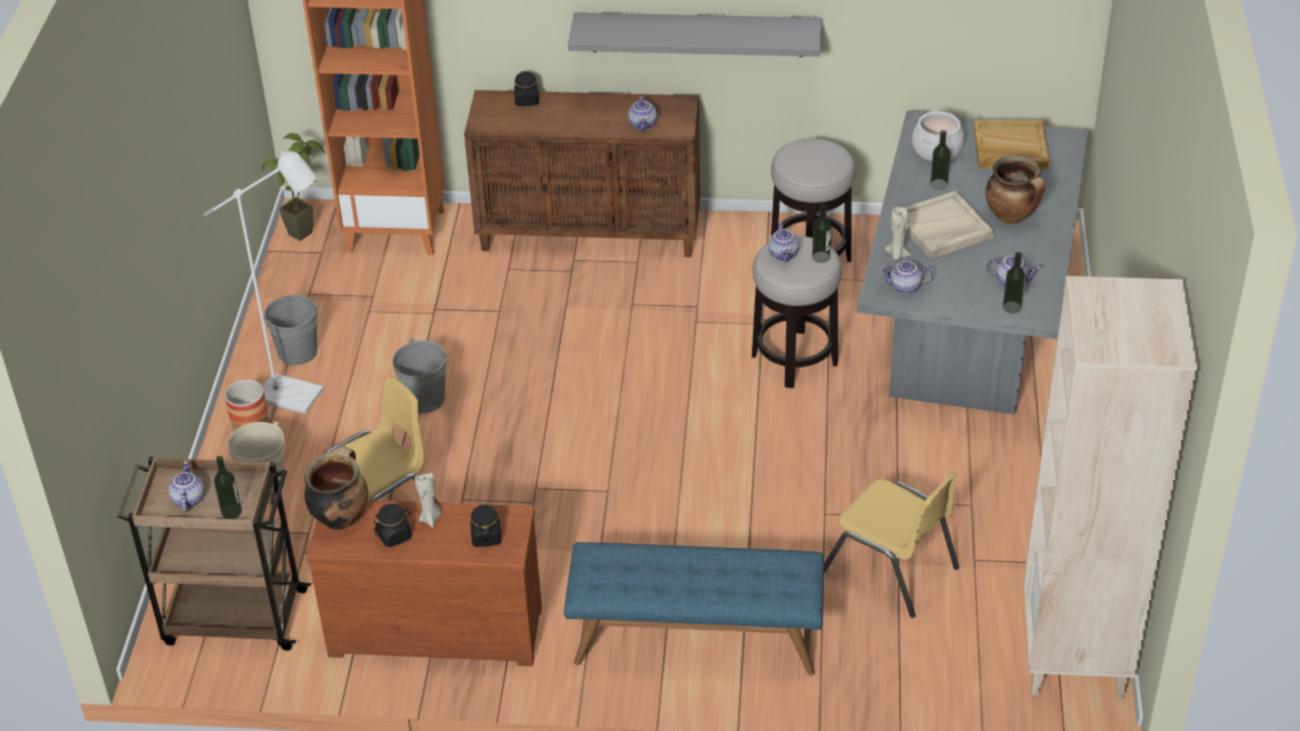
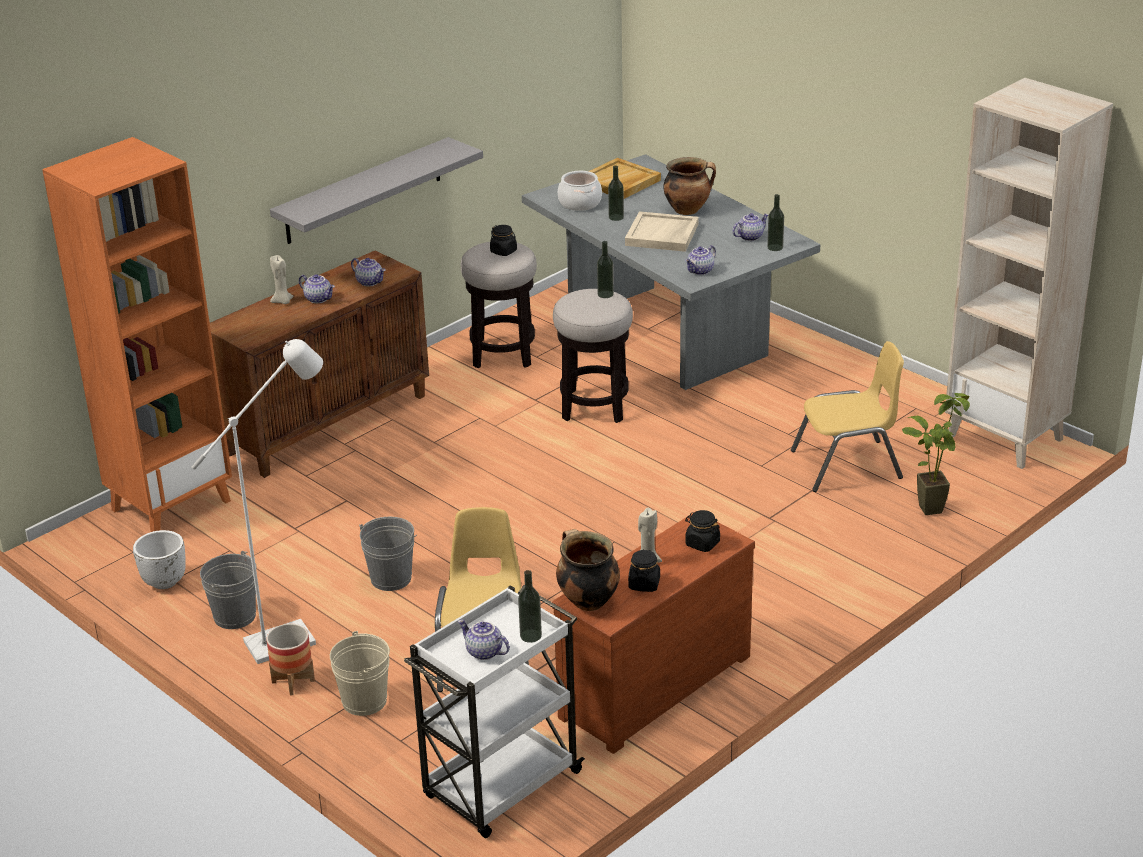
camera: 50 degrees left, 10 degrees down
brown cart [118,457,311,651] -> white cart [404,585,585,838]
potted plant [262,133,326,241] -> potted plant moved to [902,393,970,515]
black jar [514,71,539,106] -> black jar moved to [490,225,517,256]
blue bench [564,542,824,676] -> none
teapot [768,223,799,262] -> teapot moved to [299,274,335,303]
beige candle [885,207,911,261] -> beige candle moved to [270,255,294,304]
none -> white planter [133,530,186,589]

